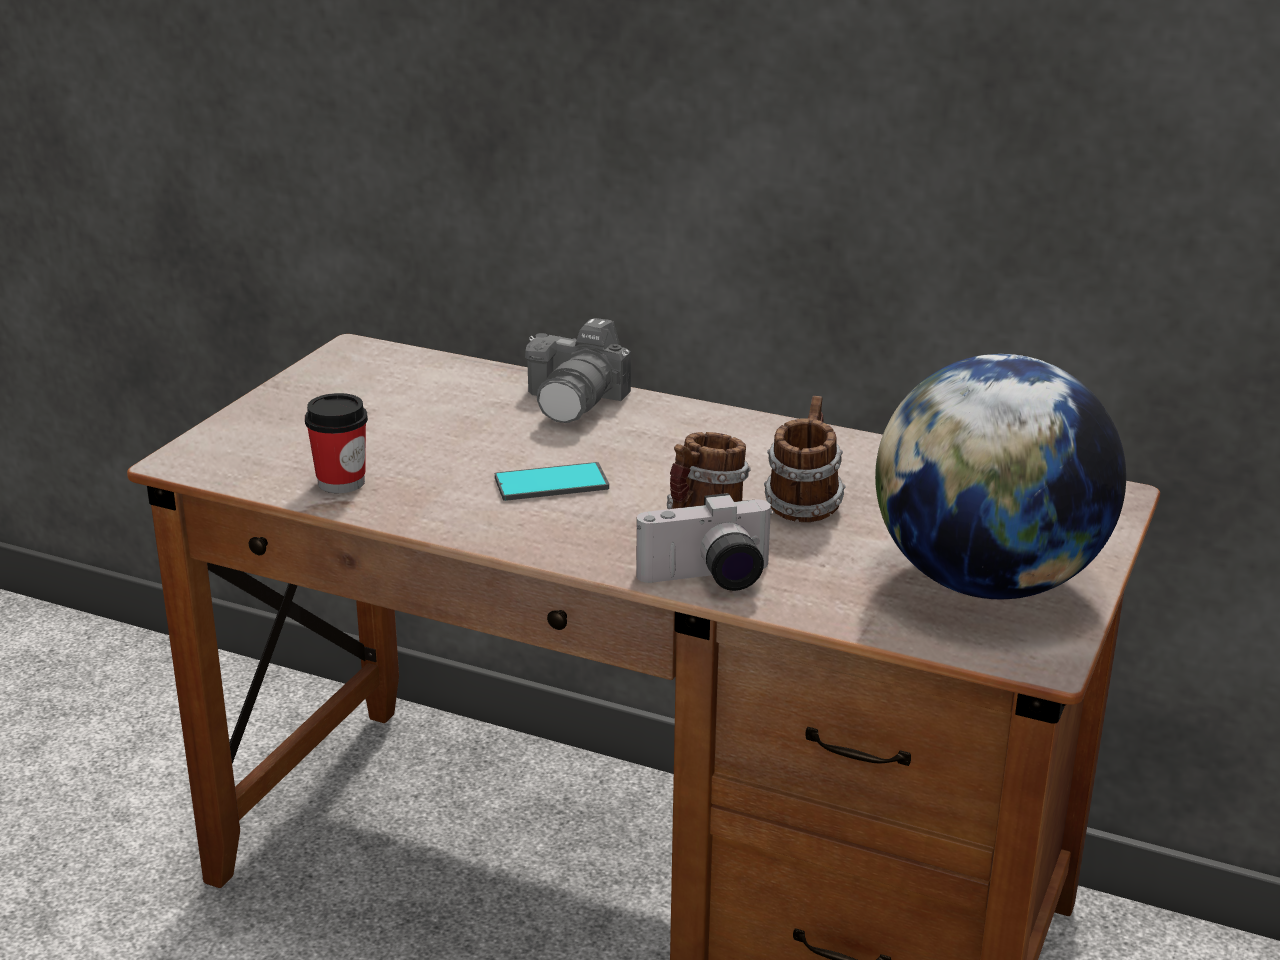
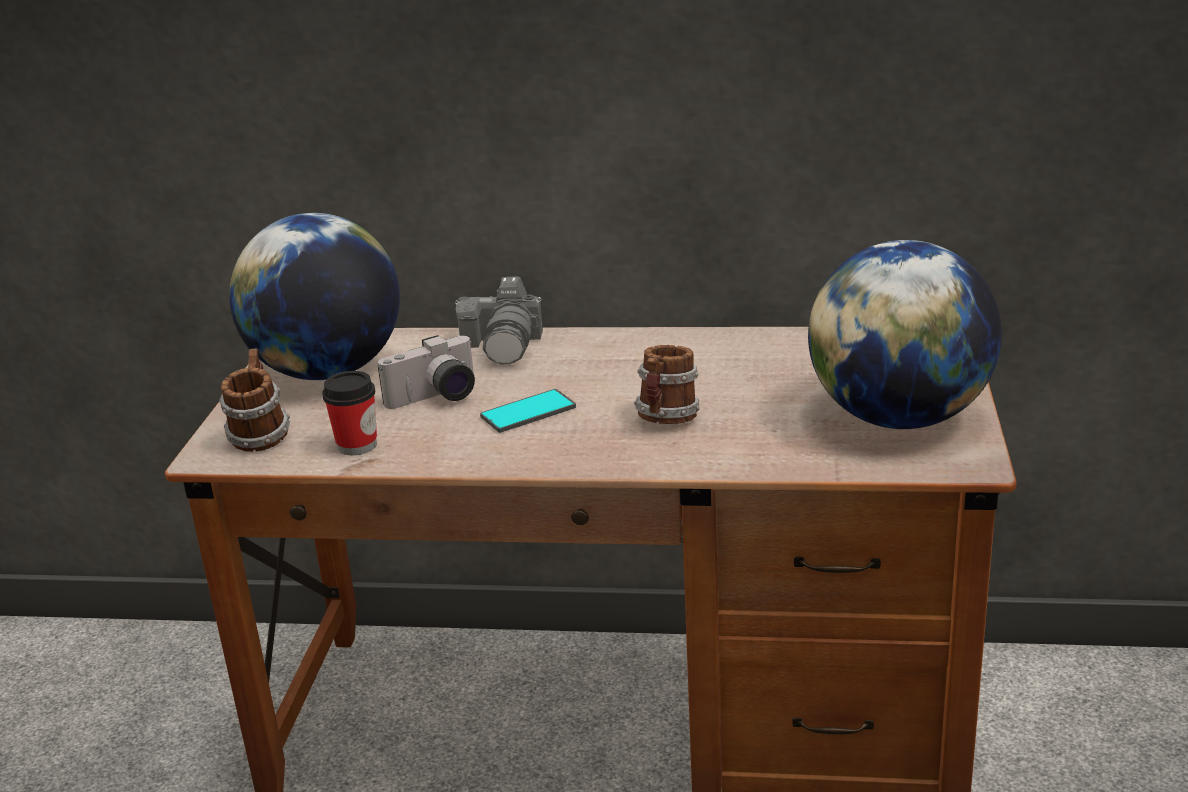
camera: 15 degrees left, 0 degrees up
camera [636,493,774,591] -> camera moved to [378,335,475,409]
mug [764,396,845,522] -> mug moved to [219,348,290,452]
none -> globe [229,213,400,380]

